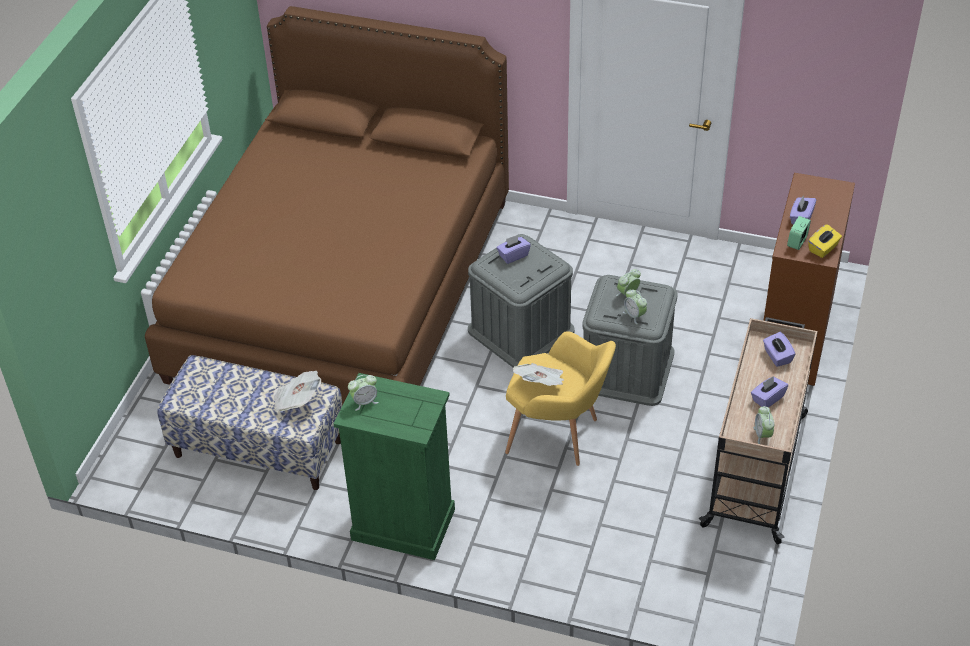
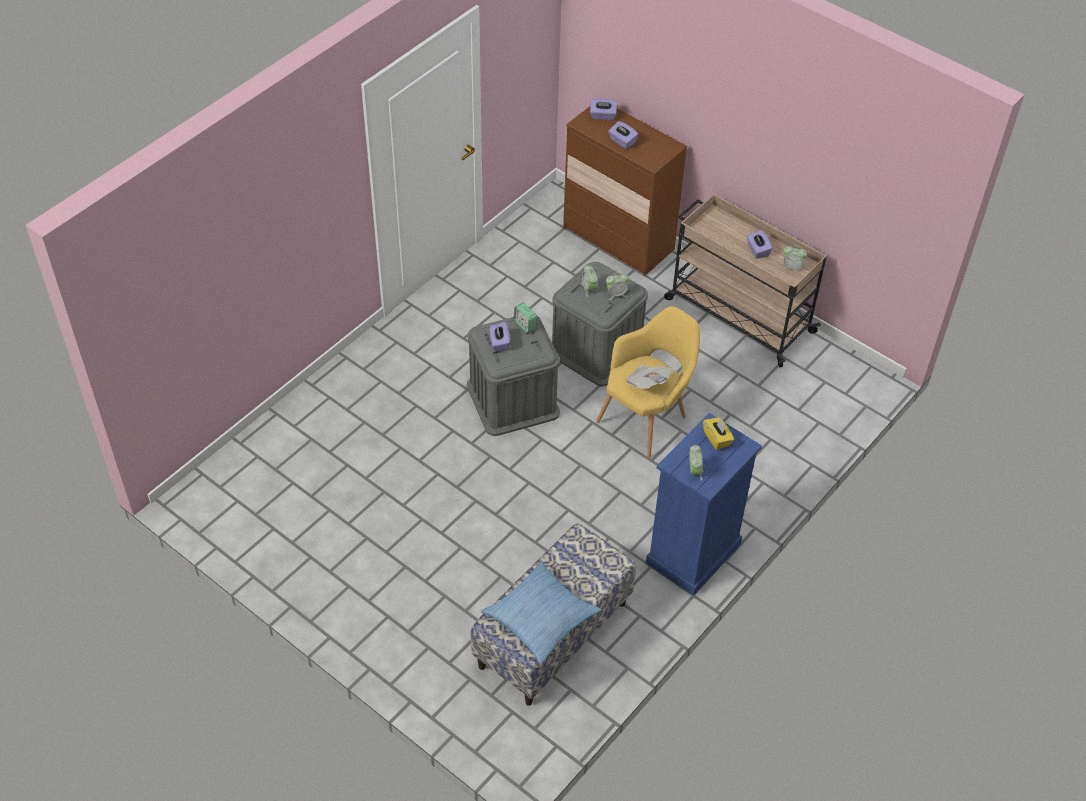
camera: 70 degrees left, 5 degrees up
brown bed [145,6,509,405] -> none
newspaper [273,371,321,412] -> none
green dresser [334,373,455,560] -> blue dresser [646,413,762,596]
purple tissue box [763,332,795,367] -> purple tissue box moved to [590,99,617,120]
alarm clock [787,216,811,250] -> alarm clock moved to [514,303,537,333]
yellow tissue box [808,224,842,258] -> yellow tissue box moved to [703,417,734,450]
none -> pillow [481,560,601,664]

